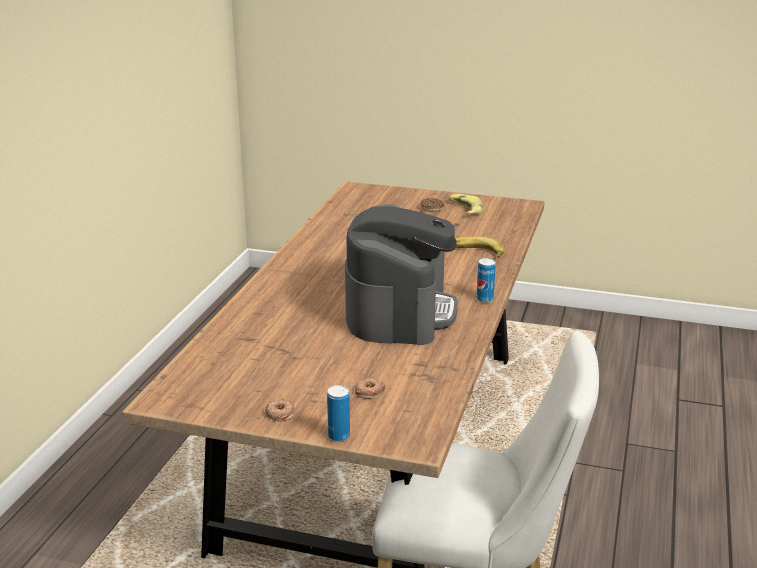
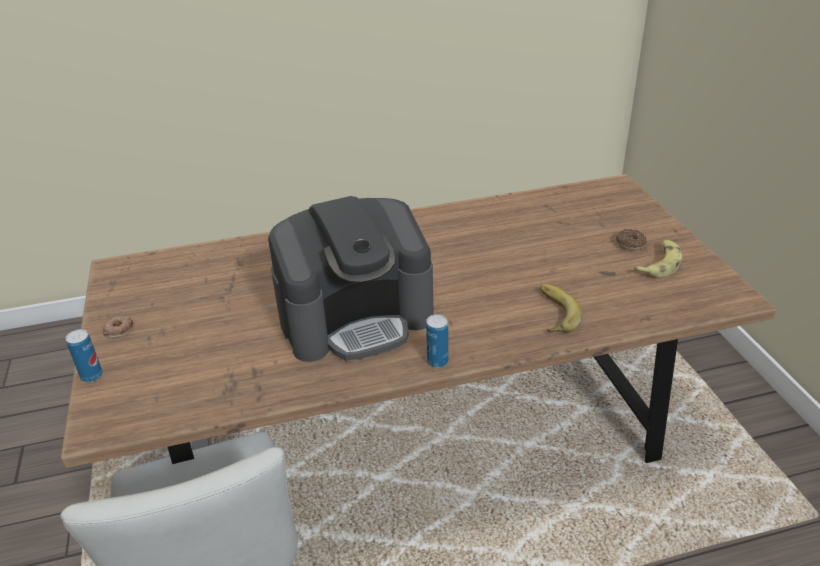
camera: 60 degrees right, 10 degrees up
donut [355,378,385,399] -> none

